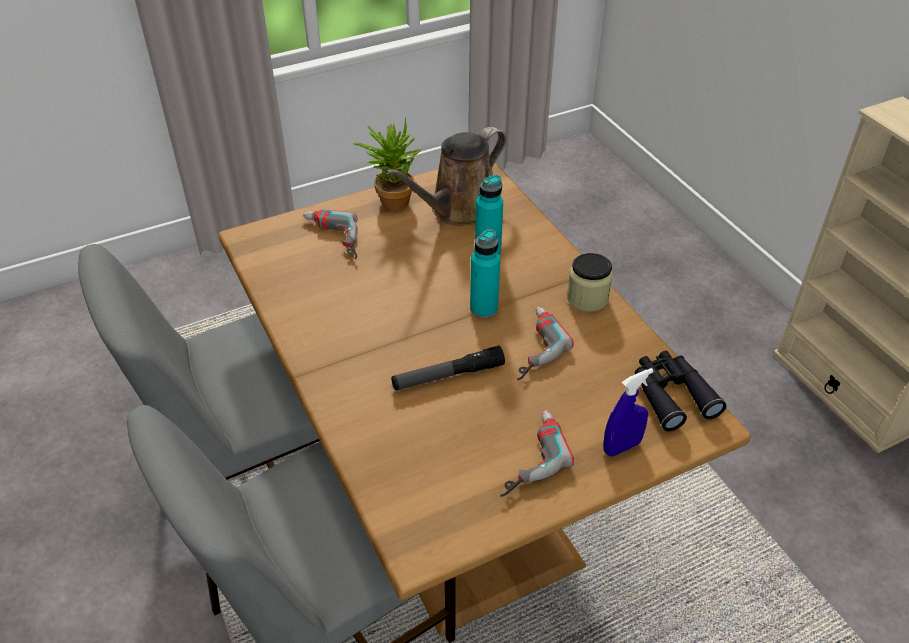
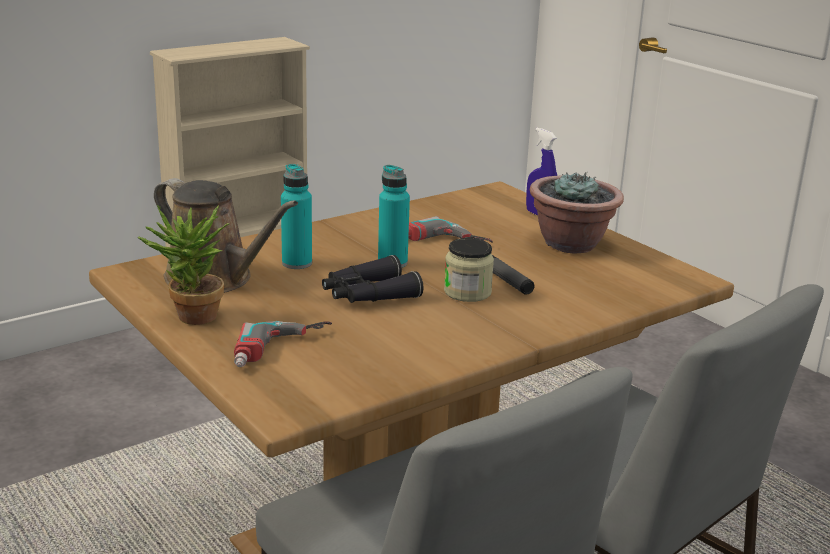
camera: 100 degrees left, 20 degrees down
power drill [500,410,574,497] -> potted plant [529,172,624,254]
jar [567,253,613,312] -> jar moved to [444,238,494,302]
black binoculars [635,351,727,431] -> black binoculars moved to [322,255,423,303]

